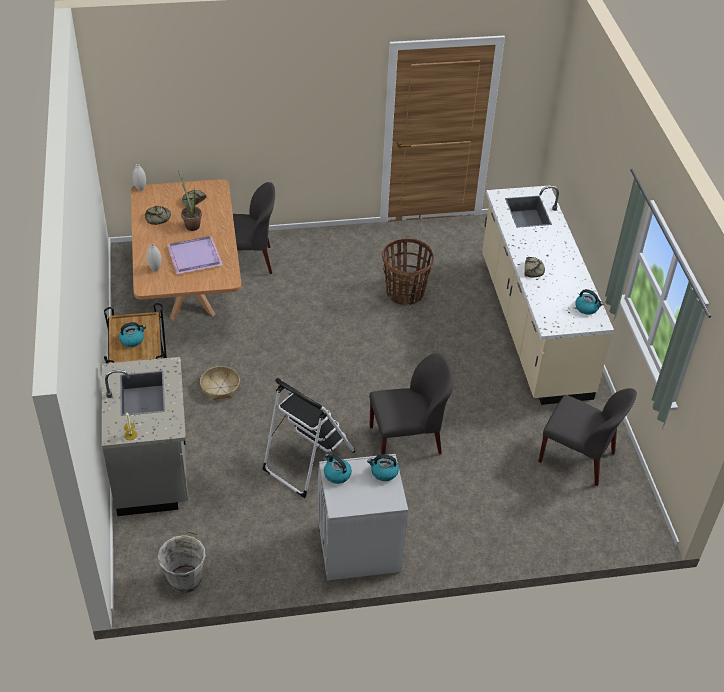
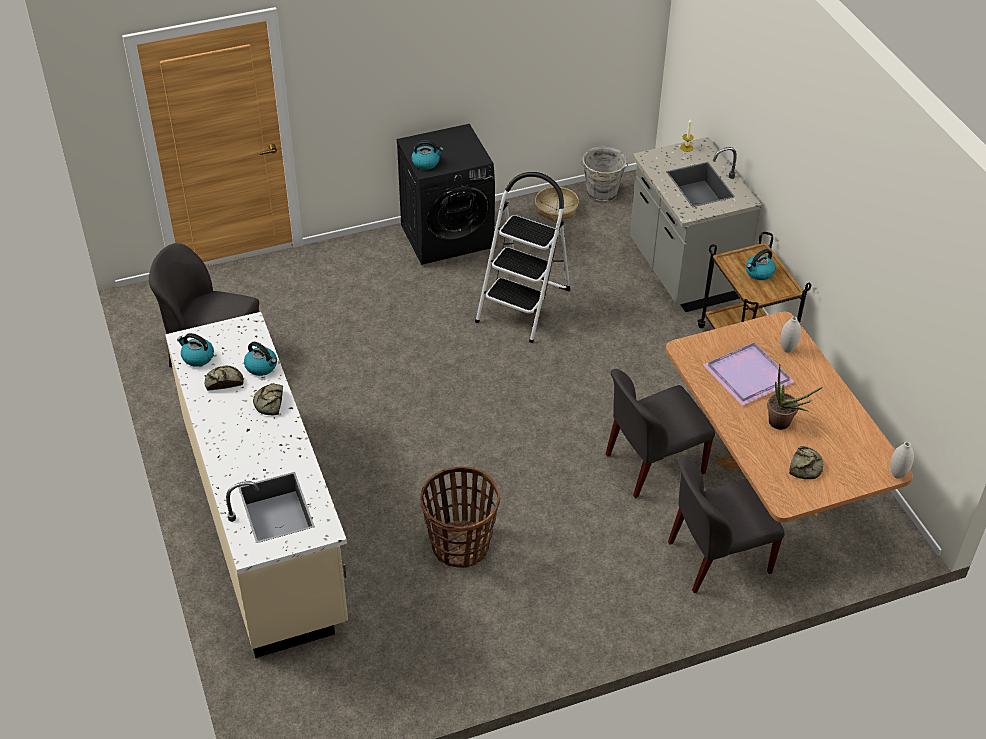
camera: 170 degrees right, 0 degrees up
bread [145,206,171,225] -> bread moved to [205,366,244,391]
basket [200,366,240,400] -> basket moved to [535,187,579,222]
white washing machine [318,454,408,581] -> black washing machine [397,124,495,265]
kettle [324,454,352,484] -> kettle moved to [244,342,277,376]
grey chair [369,353,453,455] -> grey chair moved to [606,369,715,498]

